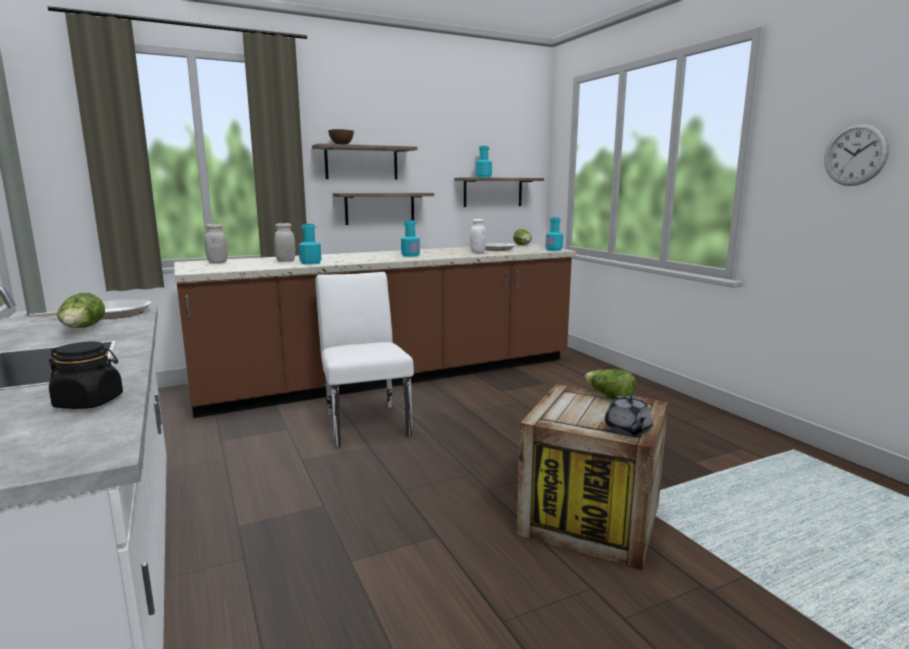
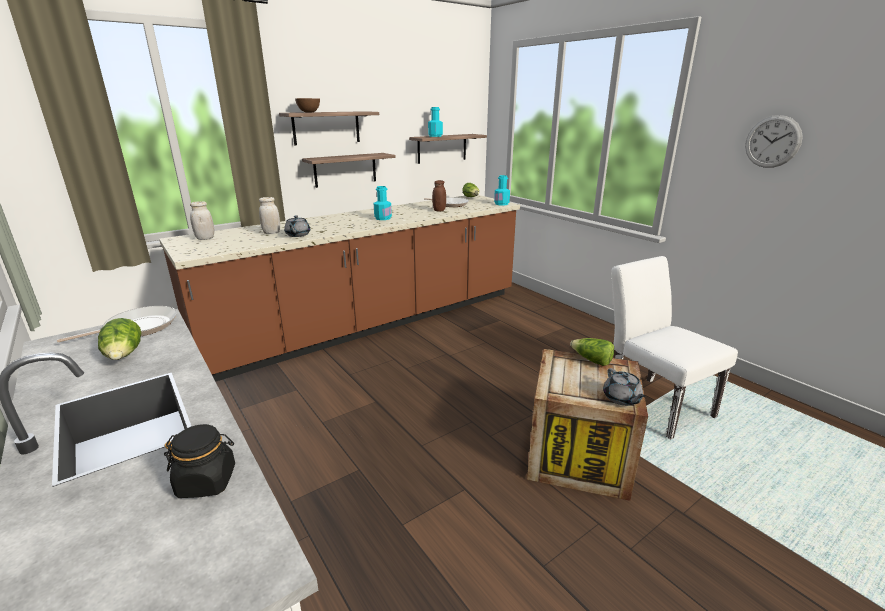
camera: 10 degrees left, 10 degrees up
turquoise bottle [299,224,321,264] -> grey teapot [284,215,310,237]
white chair [315,272,414,447] -> white chair moved to [611,256,738,440]
white jar [470,219,486,253] -> brown jar [432,180,446,211]

